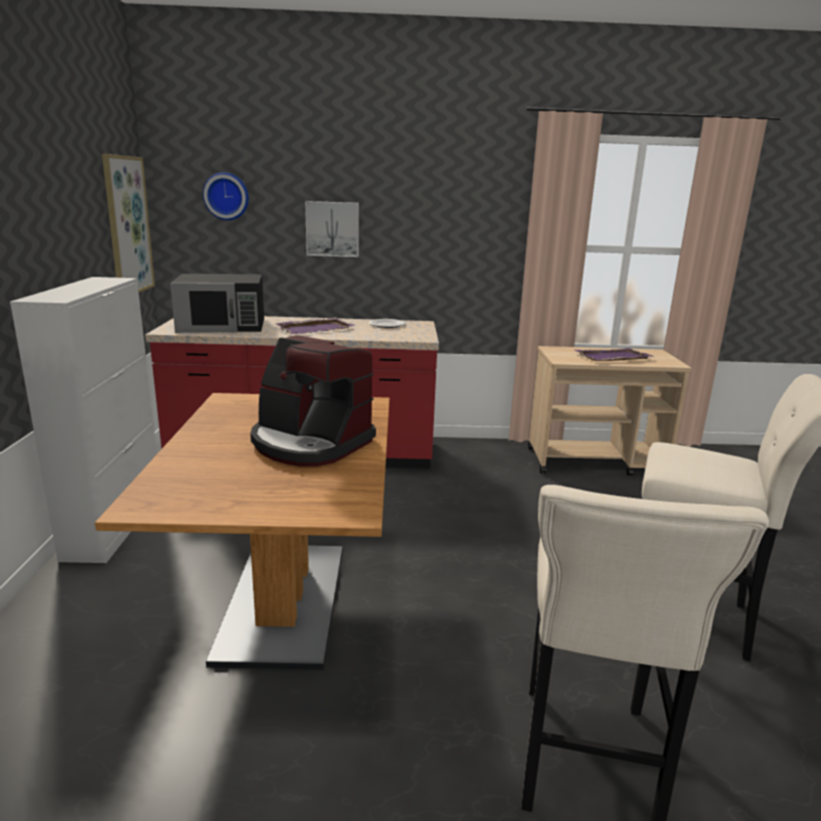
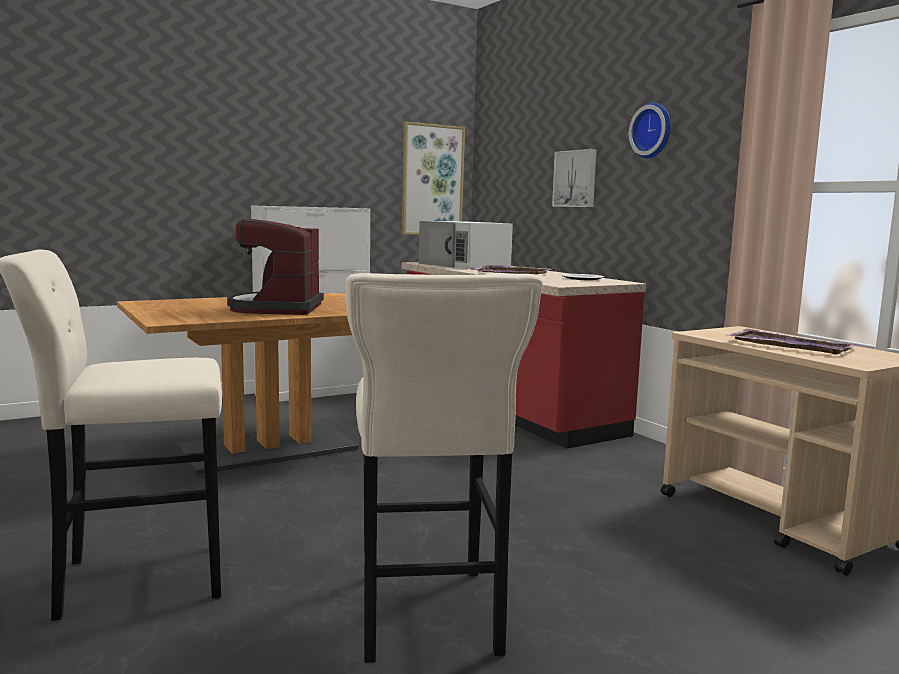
camera: 60 degrees right, 10 degrees down
black microwave [170,274,264,333] -> white microwave [419,221,513,269]
wall clock [203,172,249,220] -> wall clock moved to [629,102,671,158]

